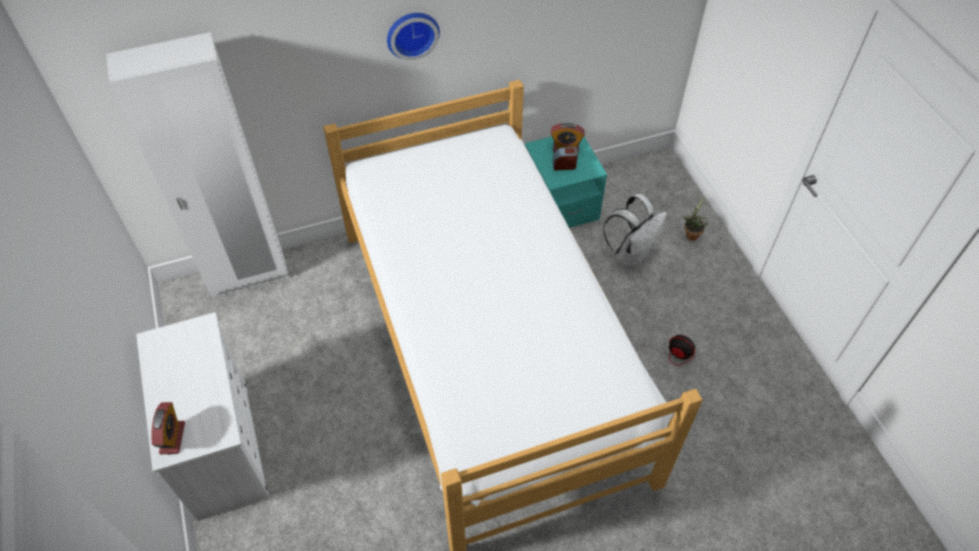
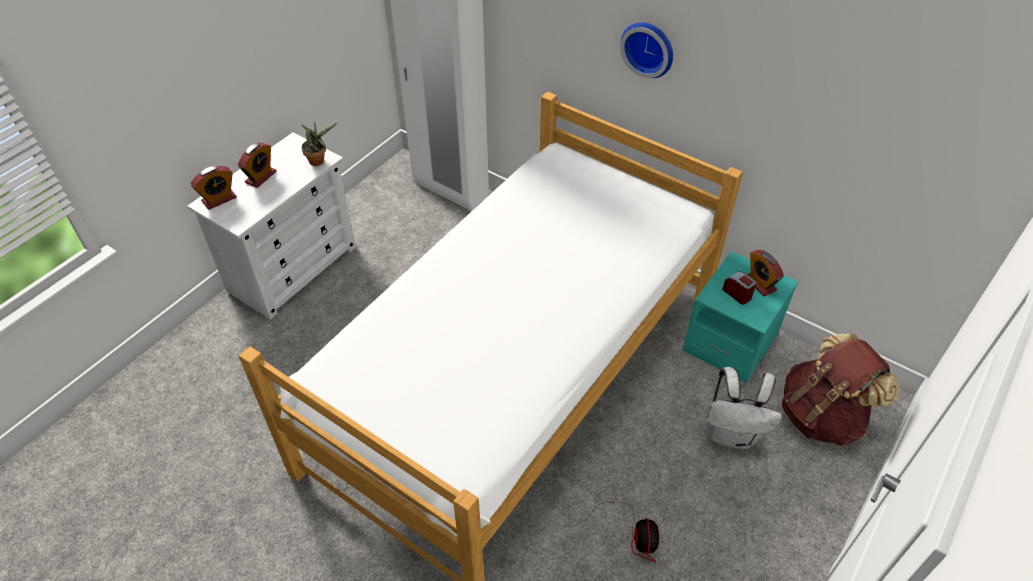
camera: 55 degrees right, 5 degrees down
potted plant [683,196,708,241] -> potted plant moved to [301,122,337,166]
none -> alarm clock [238,143,277,188]
none -> brown backpack [782,333,900,446]

